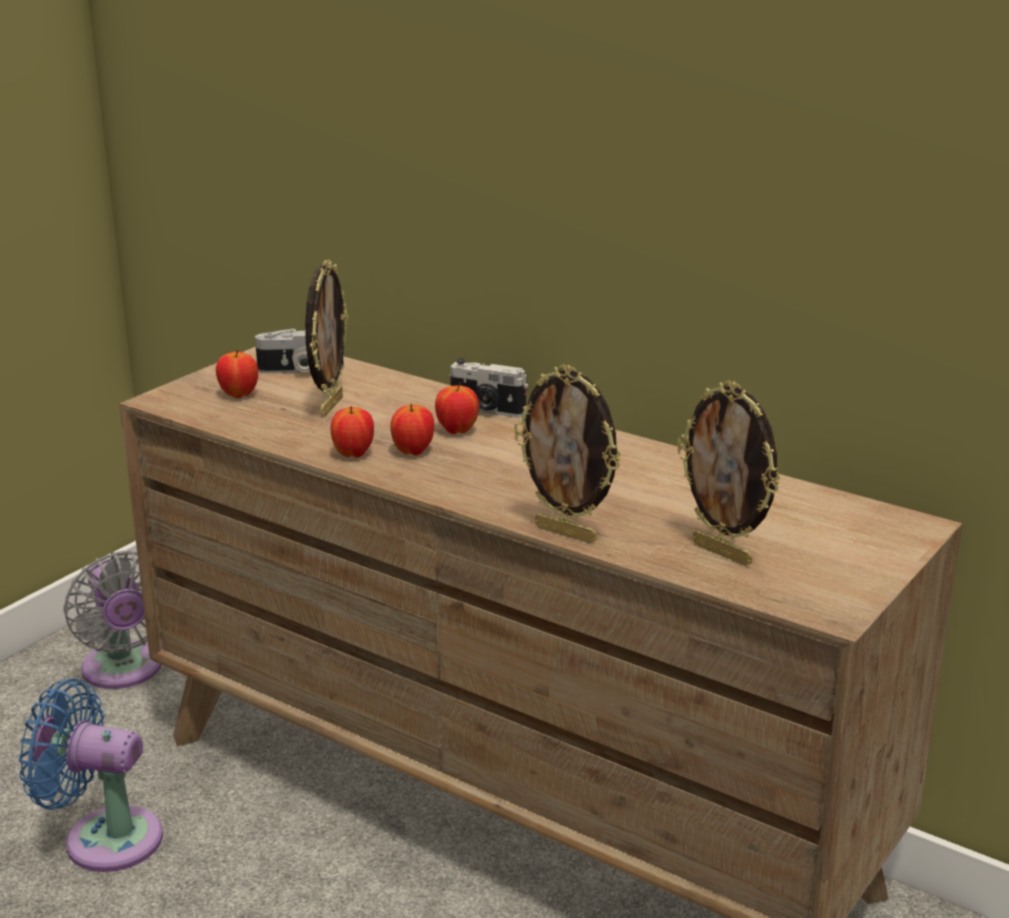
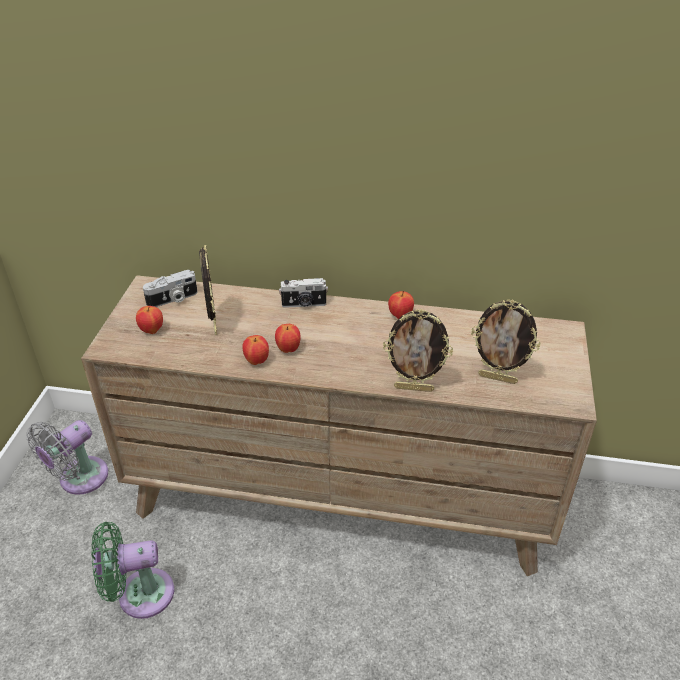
camera: 25 degrees left, 15 degrees up
blue fan [19,679,163,872] -> green fan [92,522,174,619]
grey fan [64,550,162,689] -> grey fan turned 90 degrees clockwise [26,420,108,495]
apple [435,382,479,434] -> apple moved to [388,291,414,319]

